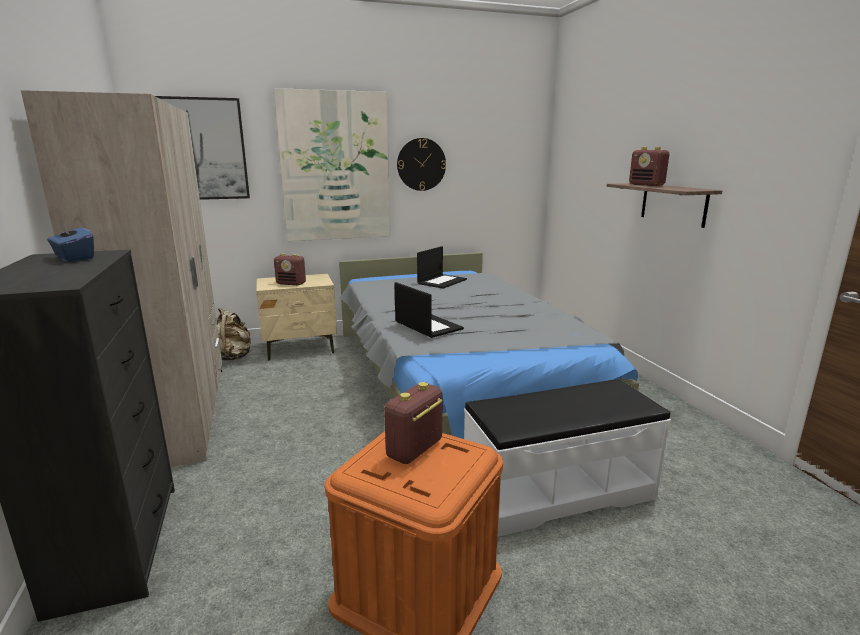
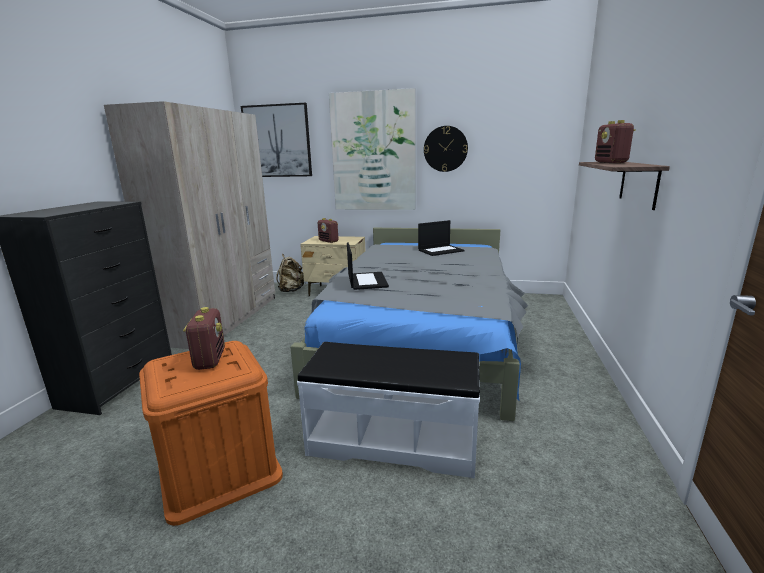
camera: 30 degrees right, 0 degrees up
blue tissue box [47,222,94,262] -> none
radio [384,382,443,464] -> radio turned 105 degrees clockwise [183,307,225,370]

